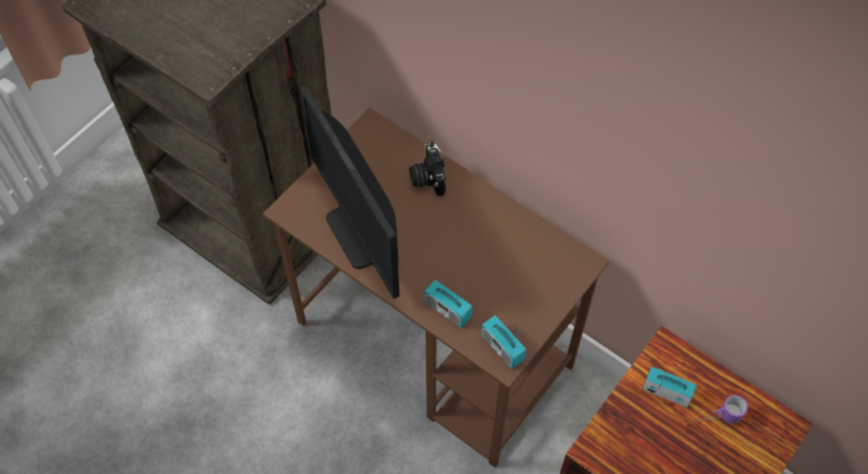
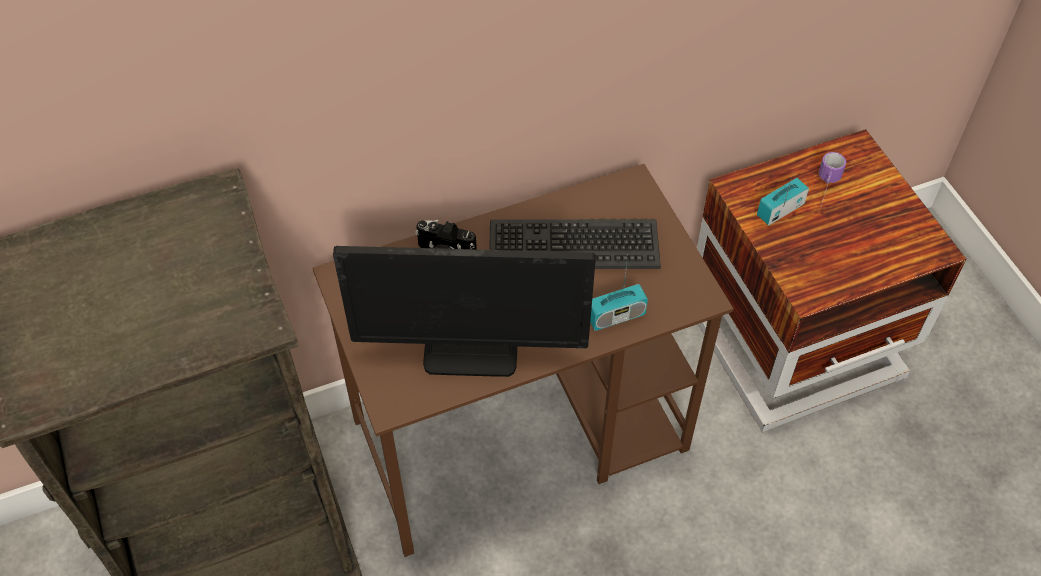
camera: 60 degrees left, 5 degrees down
radio [481,315,526,369] -> none
none -> keyboard [489,219,661,269]

